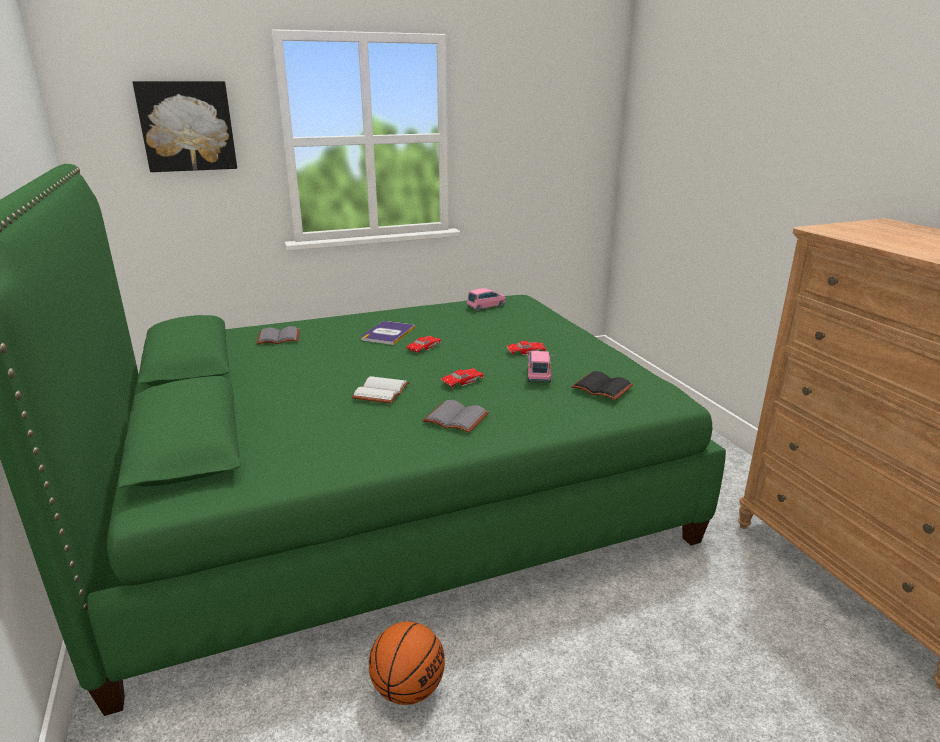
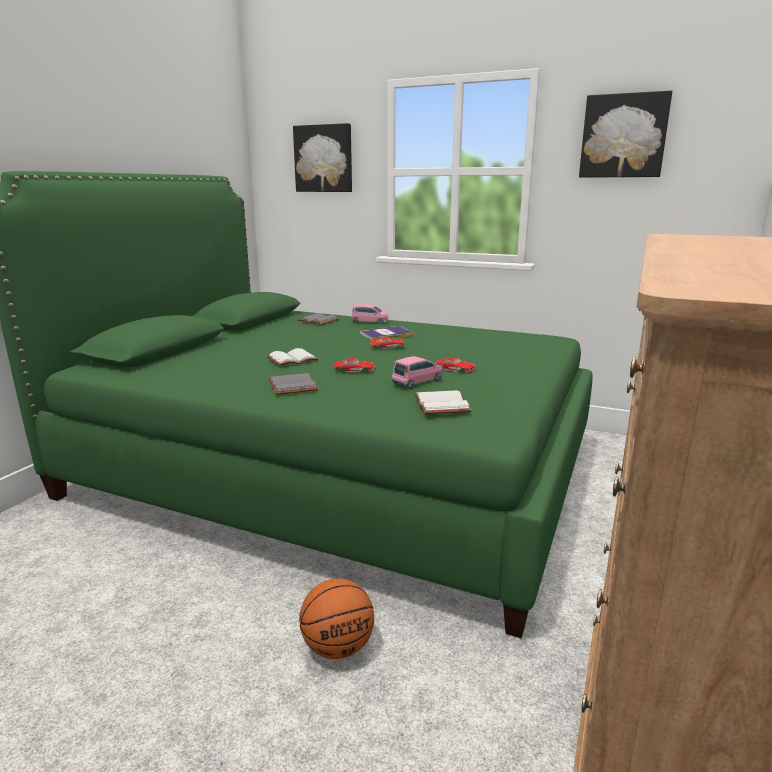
camera: 45 degrees right, 5 degrees down
basketball [369,622,445,705] -> basketball moved to [299,578,374,659]
pink toy car [467,288,506,312] -> pink toy car moved to [351,304,388,324]
black book [571,371,633,400] -> white book [414,390,472,414]
none -> picture [579,90,672,178]

